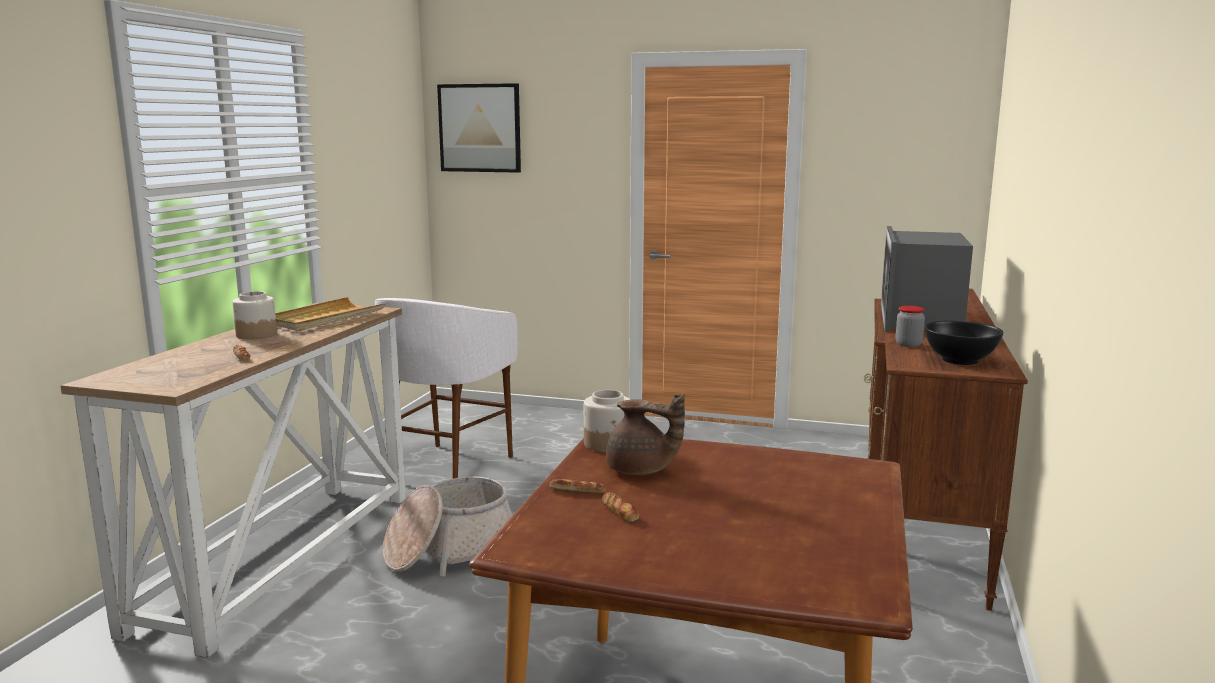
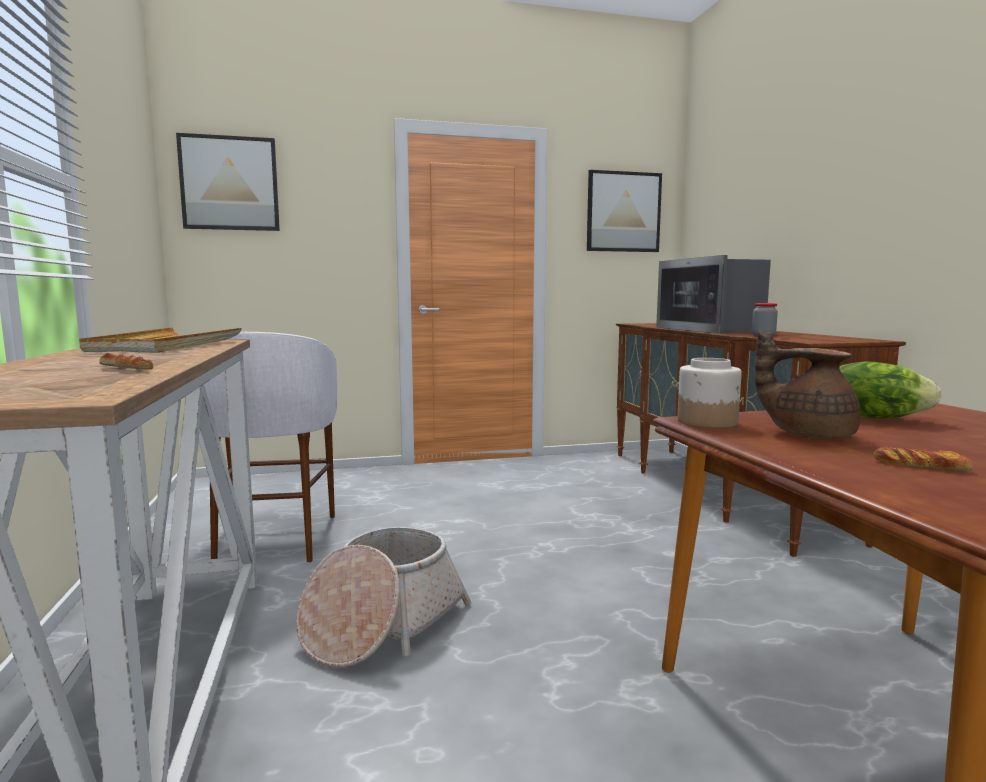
camera: 30 degrees left, 5 degrees down
jar [232,291,277,339] -> none
bread [549,479,606,493] -> none
brown teapot [606,394,685,475] -> brown teapot turned 150 degrees counterclockwise [755,330,861,438]
black bowl [924,321,1003,365] -> none
none -> picture [587,170,662,252]
none -> lettuce [839,362,941,418]

